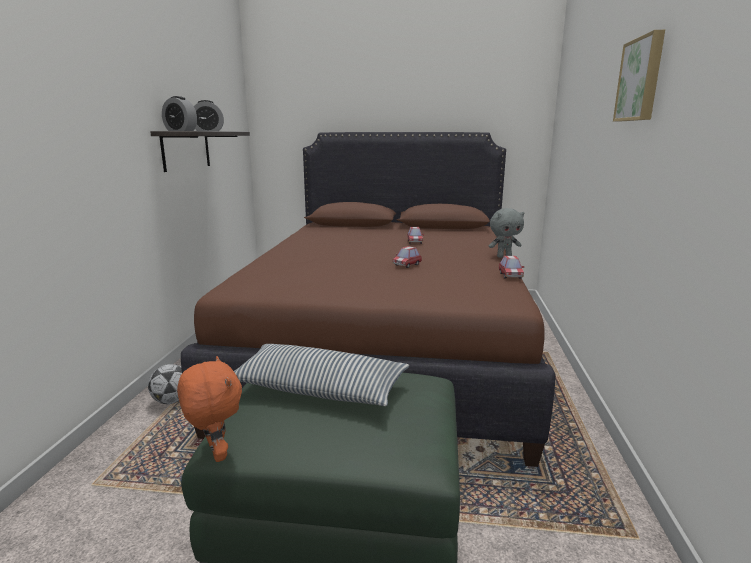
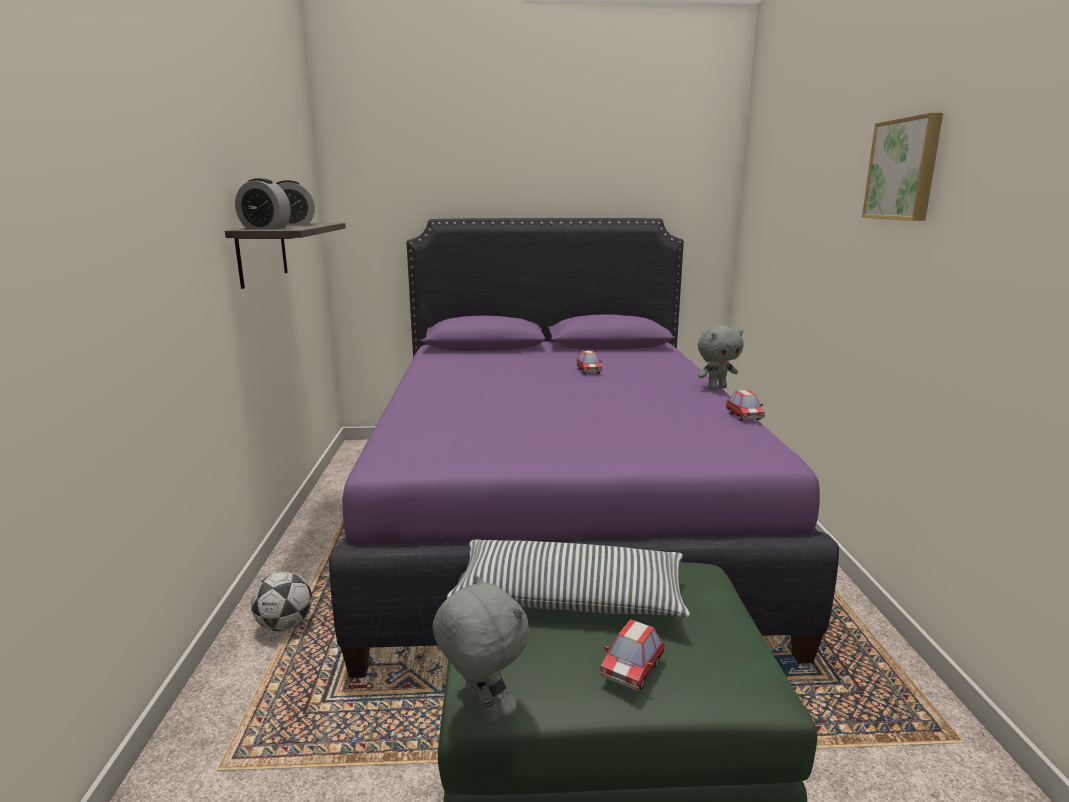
camera: 10 degrees left, 0 degrees up
orange plush toy [177,356,242,462] -> grey plush toy [433,574,529,723]
brown bed [181,132,556,467] -> purple bed [329,218,839,678]
toy car [392,246,422,268] -> toy car moved to [600,619,665,691]

